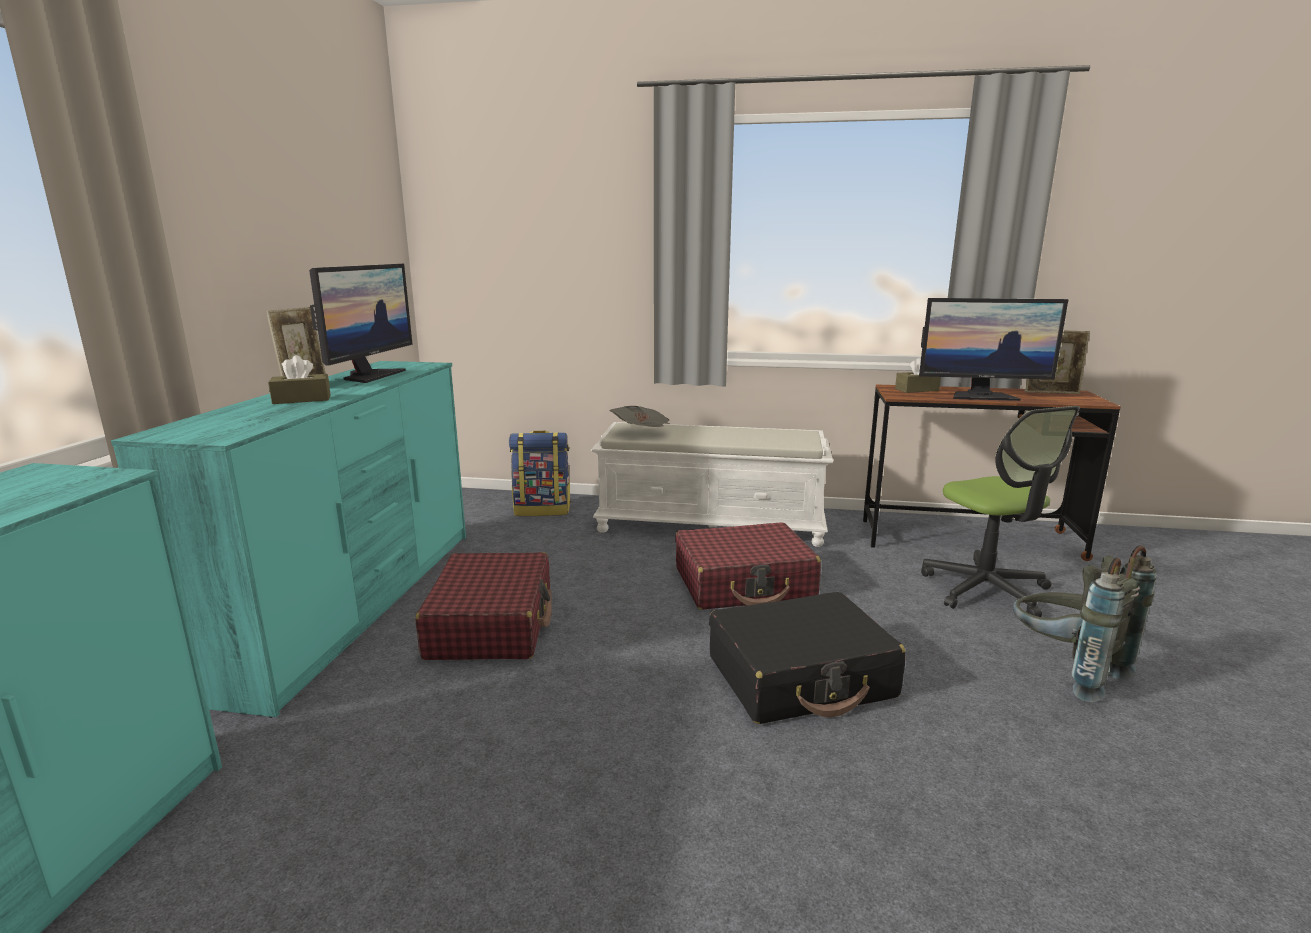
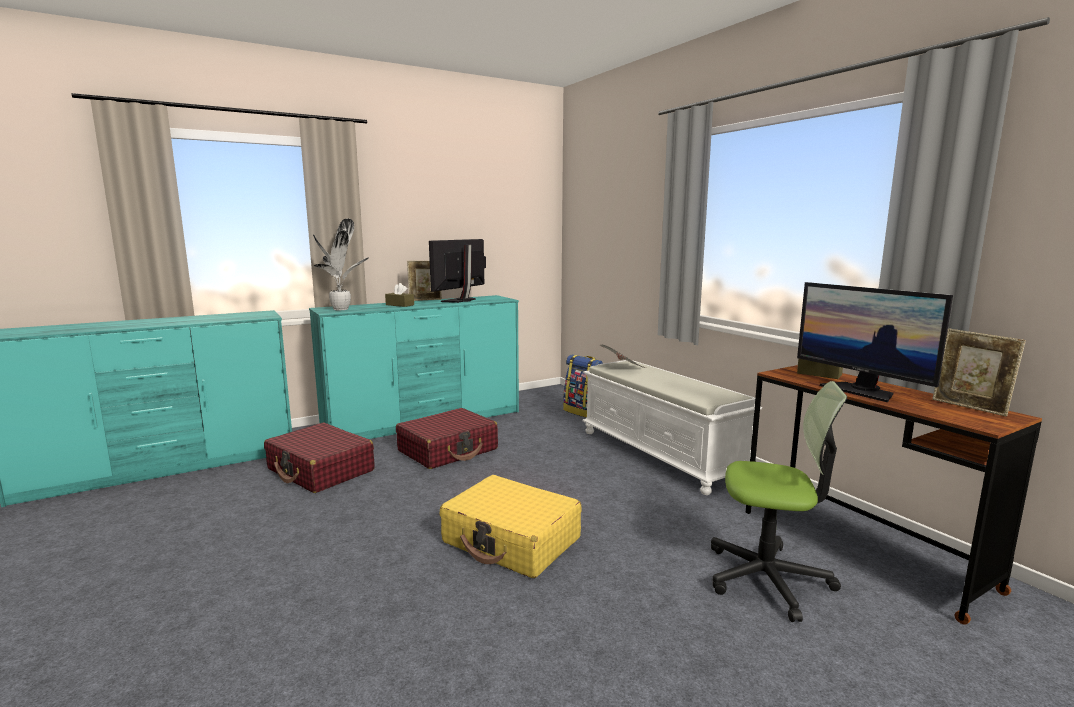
camera: 50 degrees right, 5 degrees down
monitor [309,264,413,383] -> monitor turned 150 degrees clockwise [429,239,486,303]
red suitcase [675,522,821,610] -> red suitcase moved to [264,422,374,493]
black suitcase [709,592,906,724] -> yellow suitcase [439,475,582,578]
office chair [921,406,1080,617] -> office chair turned 105 degrees counterclockwise [711,381,847,622]
grey backpack [1013,545,1157,702] -> none
none -> potted plant [313,219,369,310]

